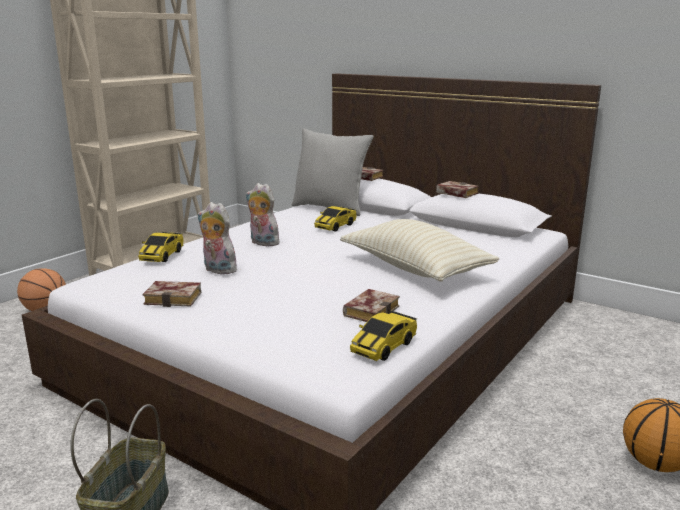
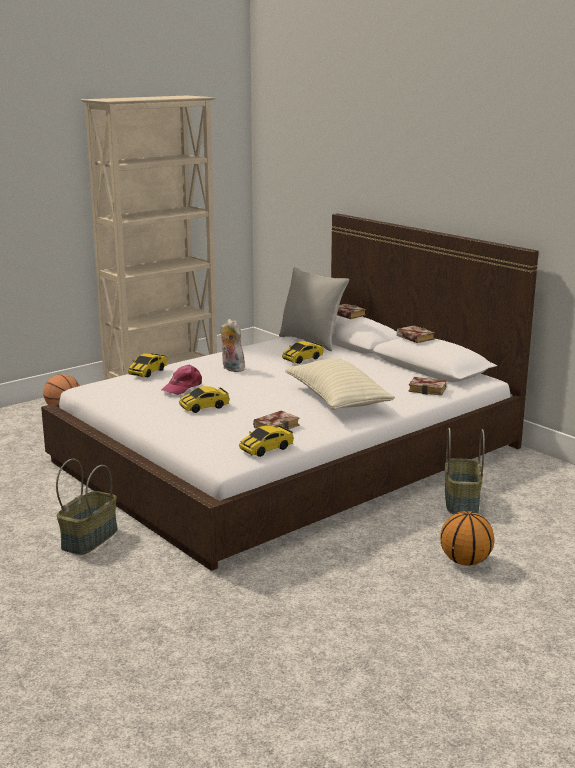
camera: 15 degrees right, 0 degrees up
book [143,281,201,307] -> book moved to [408,377,447,396]
plush toy [198,202,237,274] -> pink cap [162,365,202,395]
none -> toy car [179,386,230,413]
none -> basket [445,428,485,514]

